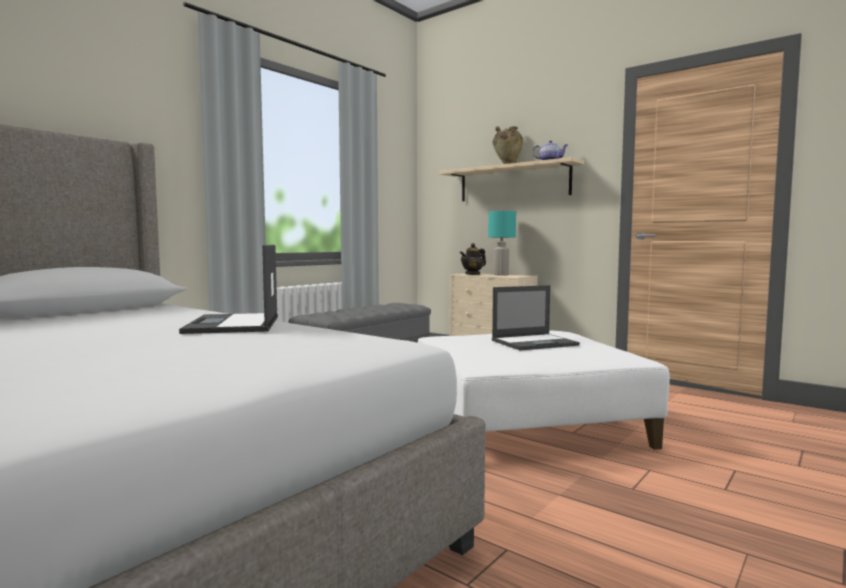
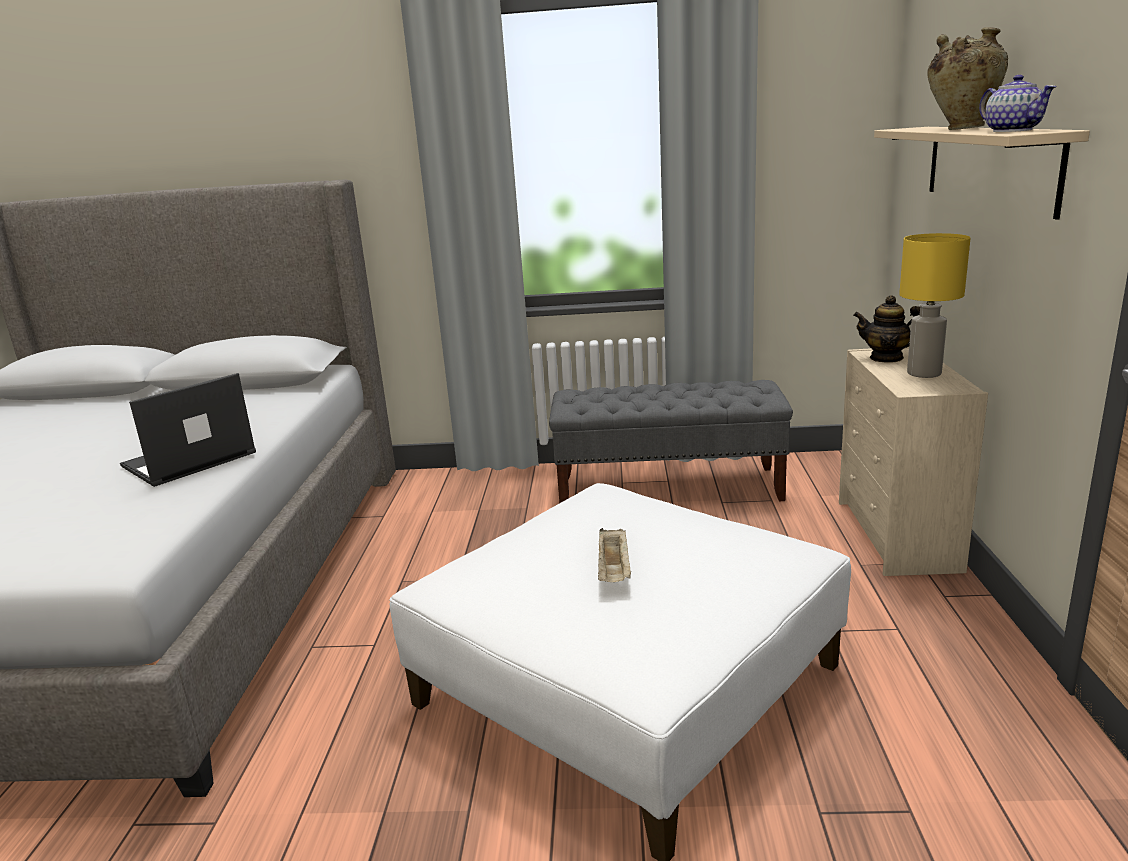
camera: 55 degrees right, 15 degrees up
turquoise table lamp [488,211,516,275] -> yellow table lamp [899,233,970,378]
laptop [492,285,580,351] -> beige tray [598,528,631,582]

